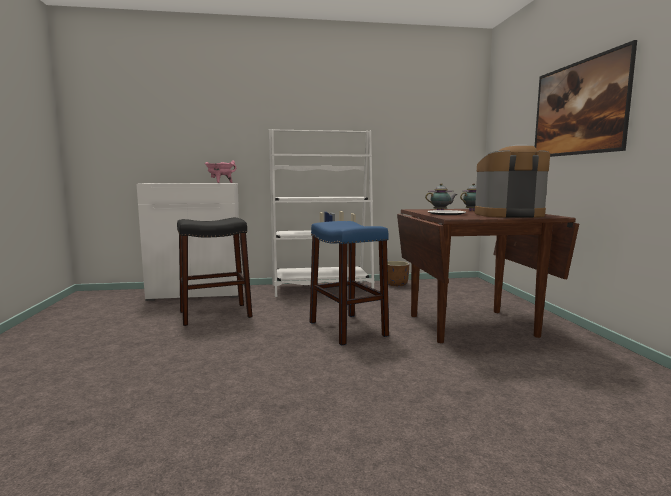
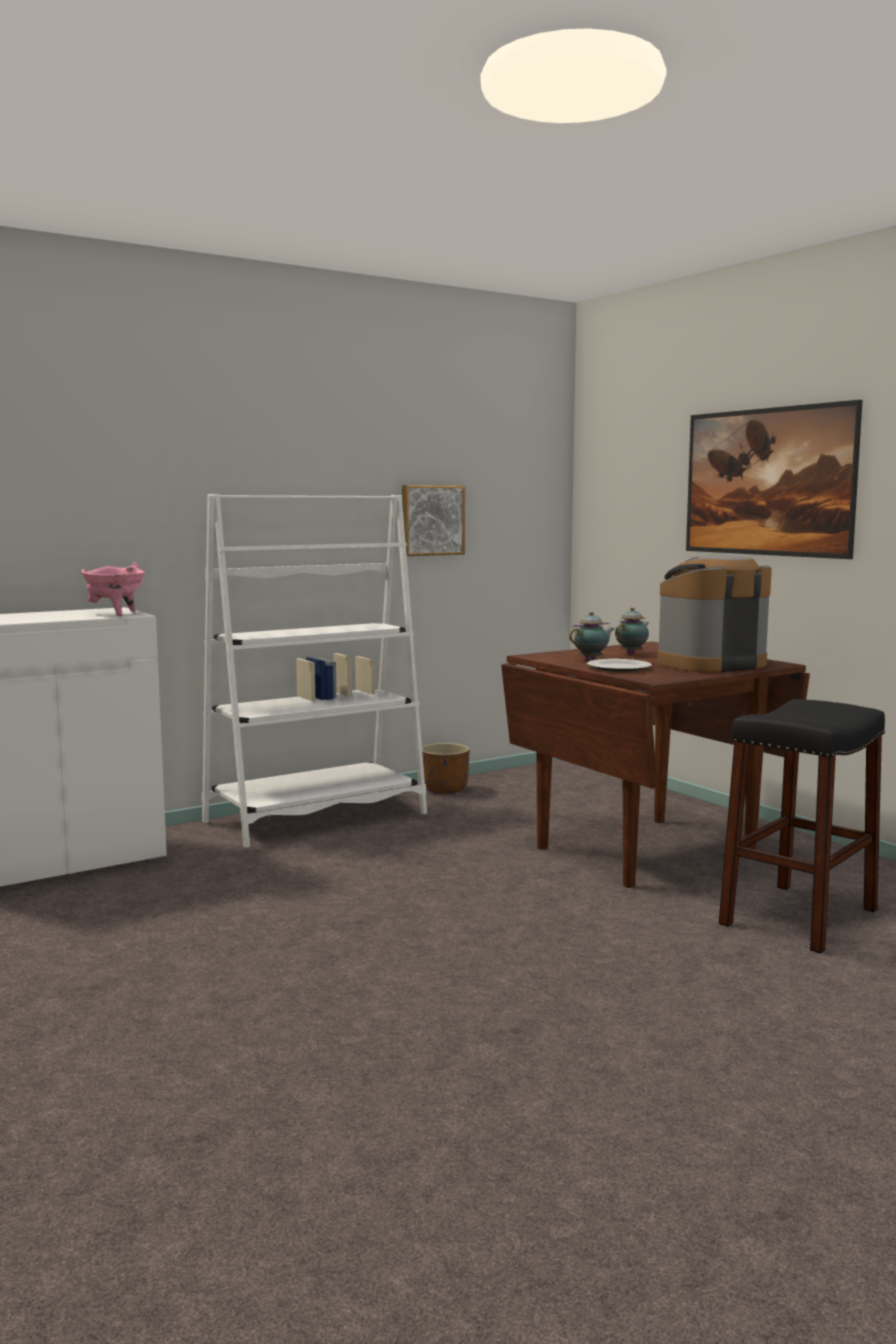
camera: 25 degrees left, 0 degrees up
black stool [177,218,252,326] -> black stool moved to [719,699,885,953]
blue stool [310,221,389,346] -> none
none -> picture [402,485,465,556]

